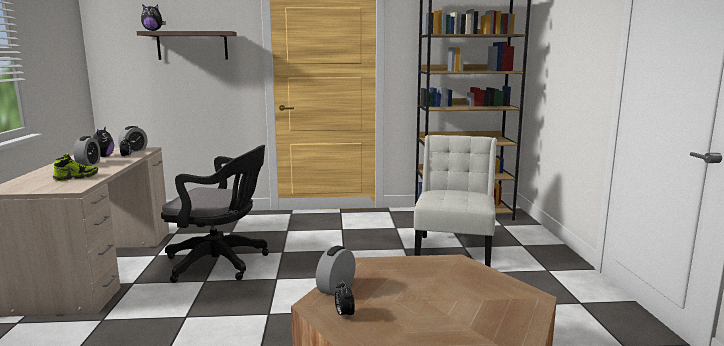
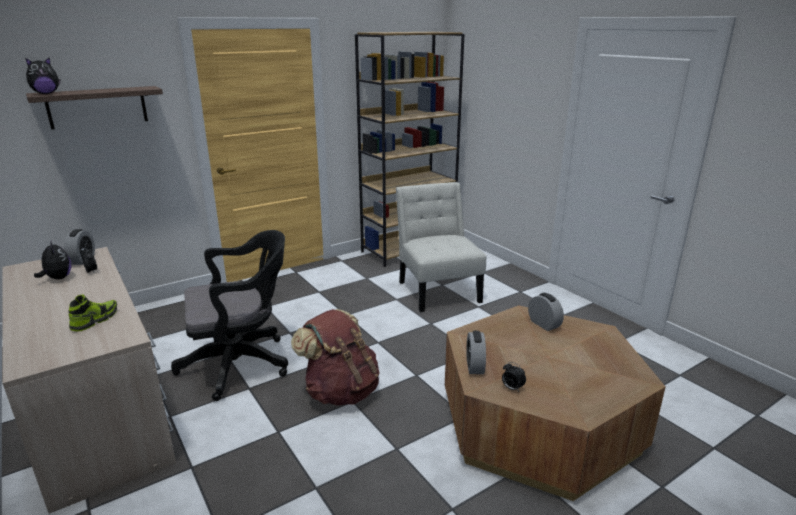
camera: 30 degrees left, 10 degrees up
alarm clock [74,136,101,166] -> alarm clock moved to [528,293,564,331]
none -> brown backpack [291,309,379,406]

